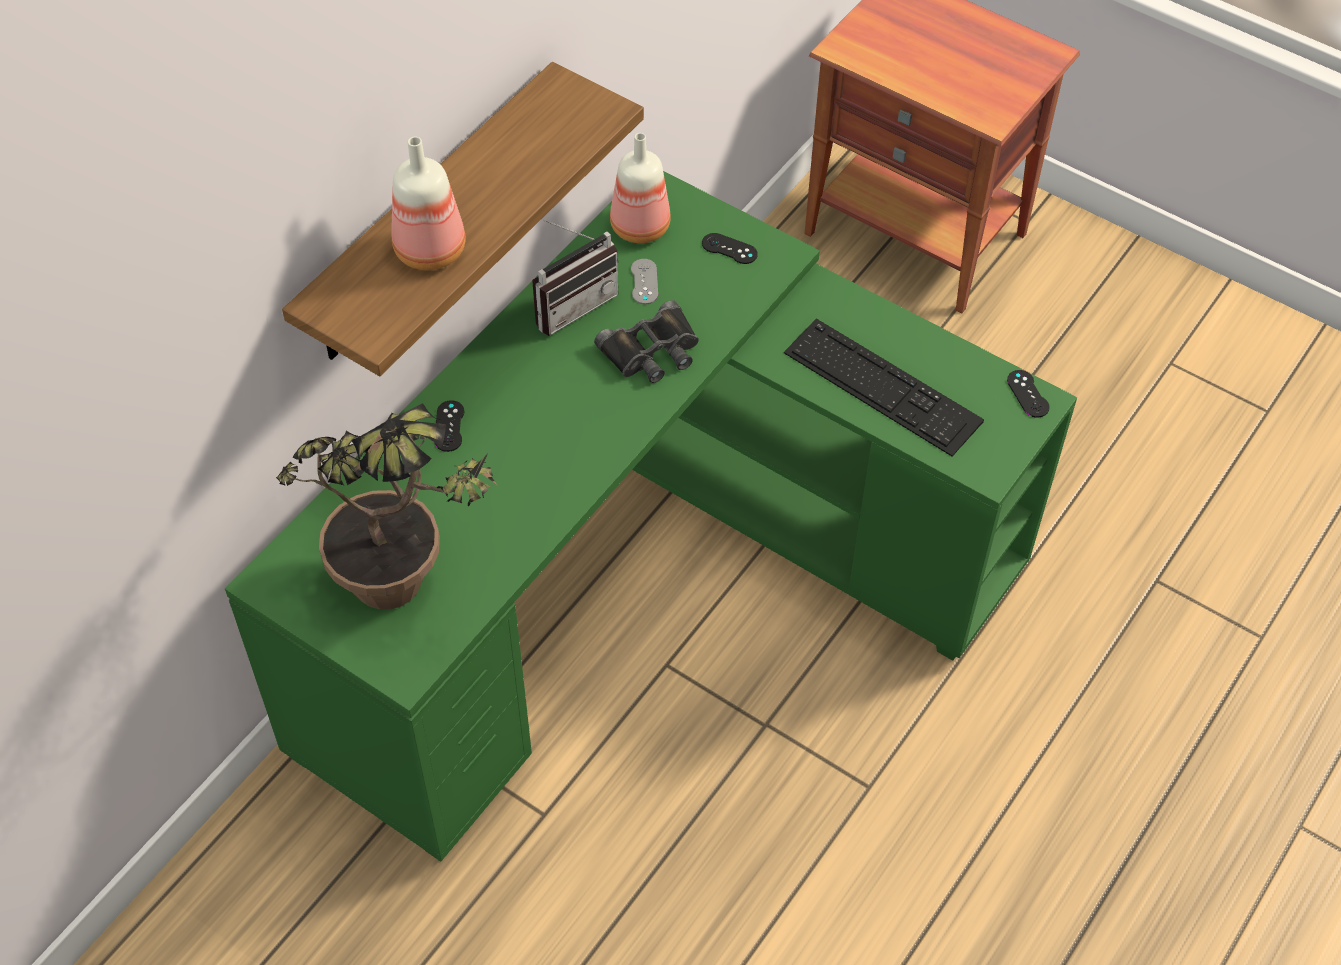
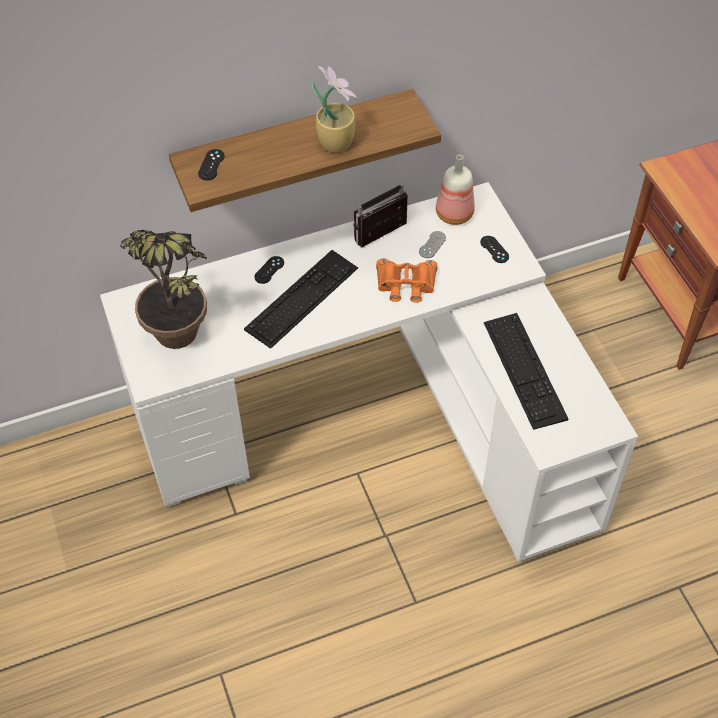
camera: 35 degrees right, 0 degrees up
green desk [225,171,1077,862] -> white desk [100,182,638,562]
bottle [391,137,466,270] -> none
radio [532,220,619,336] -> radio turned 150 degrees clockwise [353,183,408,247]
black binoculars [594,300,699,383] -> orange binoculars [376,258,437,303]
black game controller [1007,370,1050,418] -> black game controller moved to [198,149,225,181]
none -> keyboard [244,250,358,349]
none -> potted plant [312,66,358,153]

